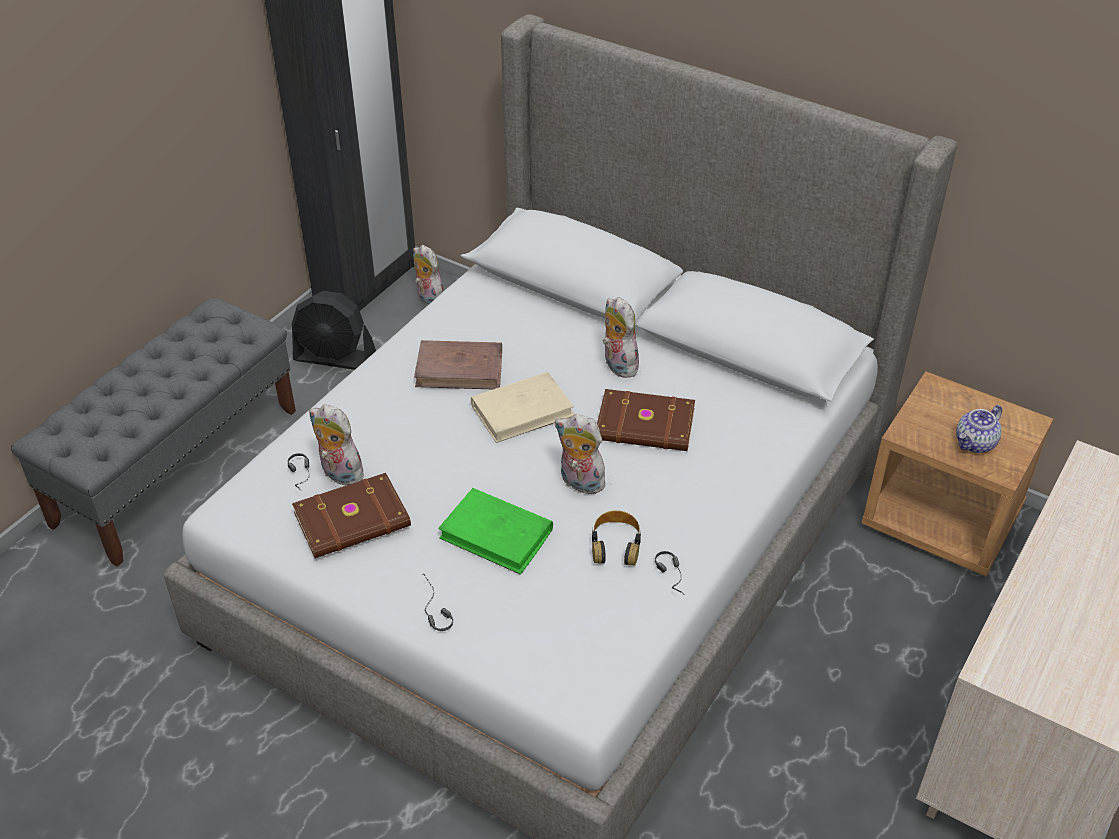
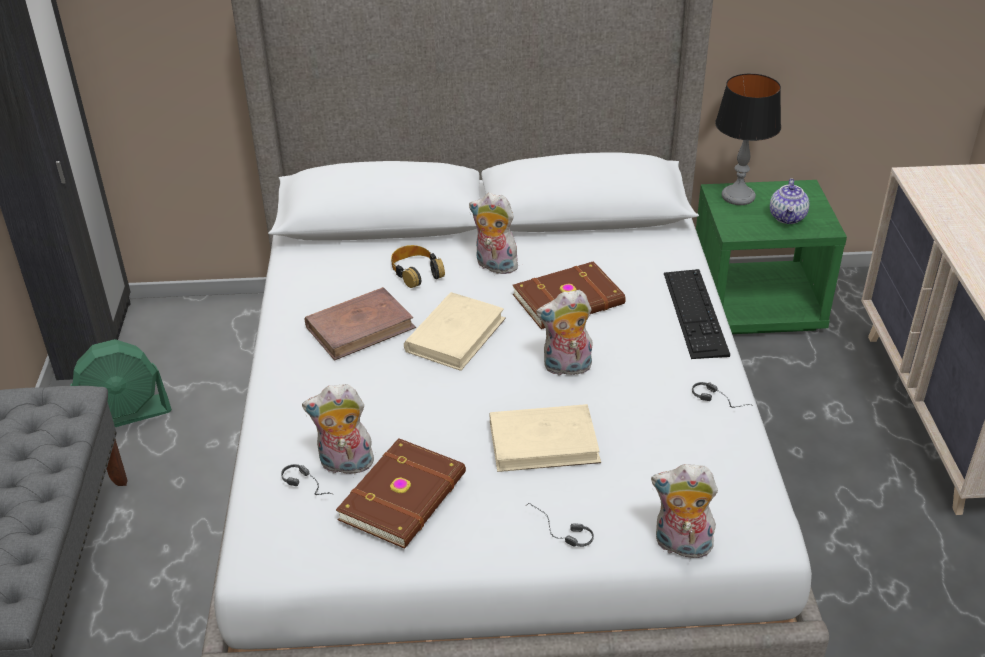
camera: 35 degrees left, 5 degrees down
black fan [292,291,376,370] -> green fan [70,339,172,427]
plush toy [413,245,444,306] -> plush toy moved to [651,464,718,562]
green book [438,488,553,575] -> beige book [490,404,601,472]
headphones [592,510,641,565] -> headphones moved to [391,245,445,288]
brown nightstand [862,371,1053,576] -> green nightstand [696,180,847,334]
none -> keyboard [664,269,730,359]
none -> table lamp [715,74,781,205]

